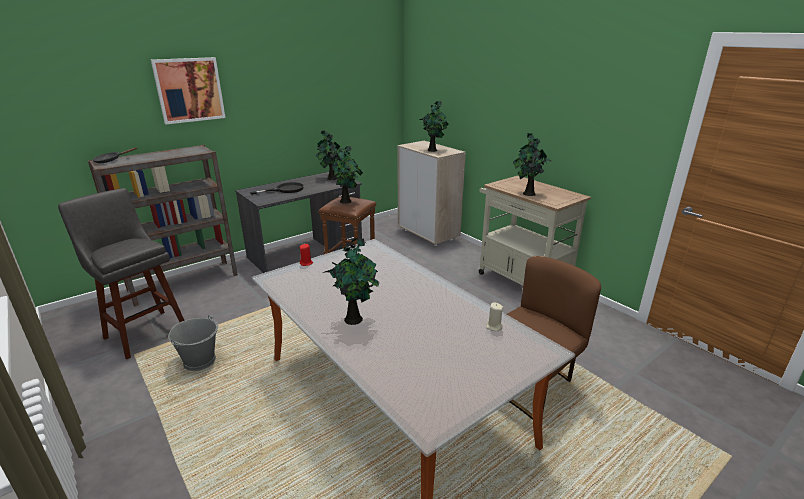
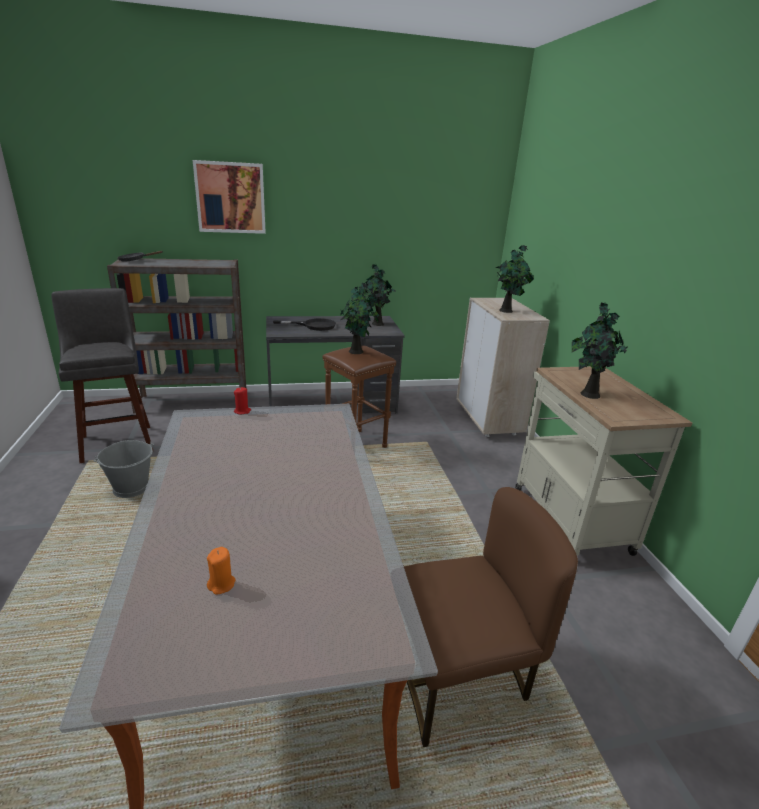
camera: 25 degrees right, 0 degrees up
potted plant [323,238,379,325] -> none
beige candle [486,302,503,331] -> none
none -> orange candle [207,547,236,595]

